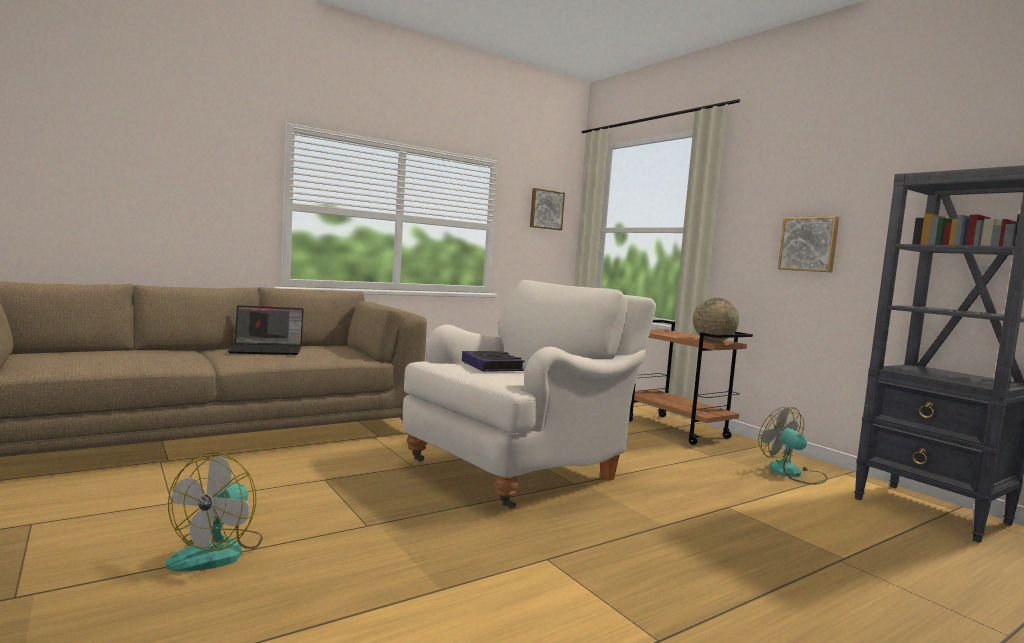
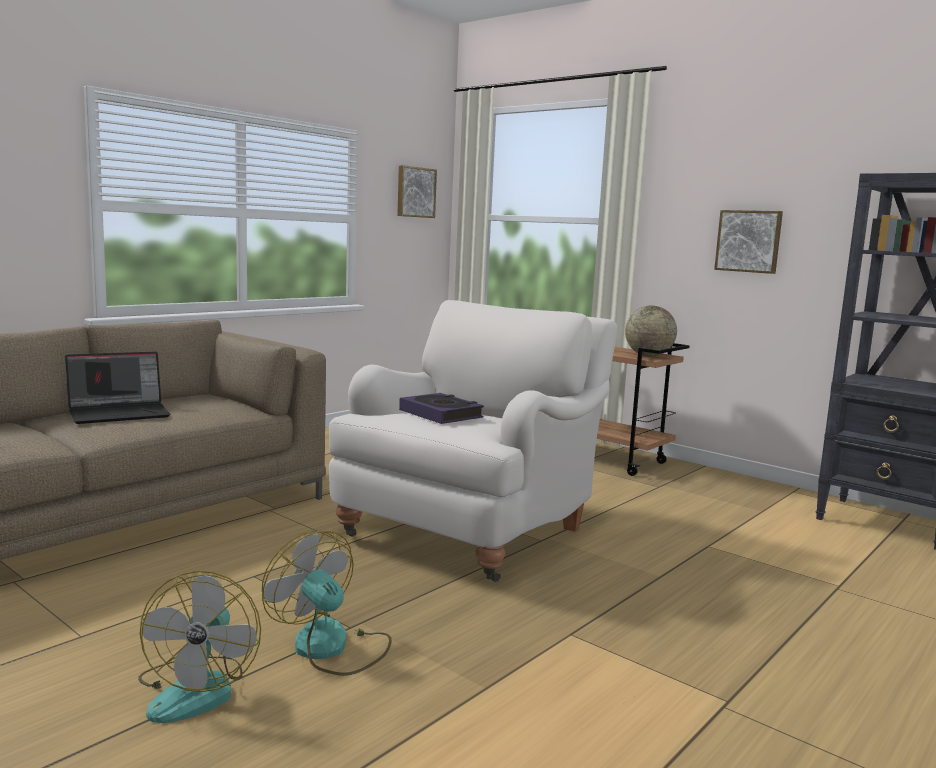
camera: 15 degrees left, 5 degrees up
fan [758,407,827,485] -> fan moved to [262,531,392,676]

